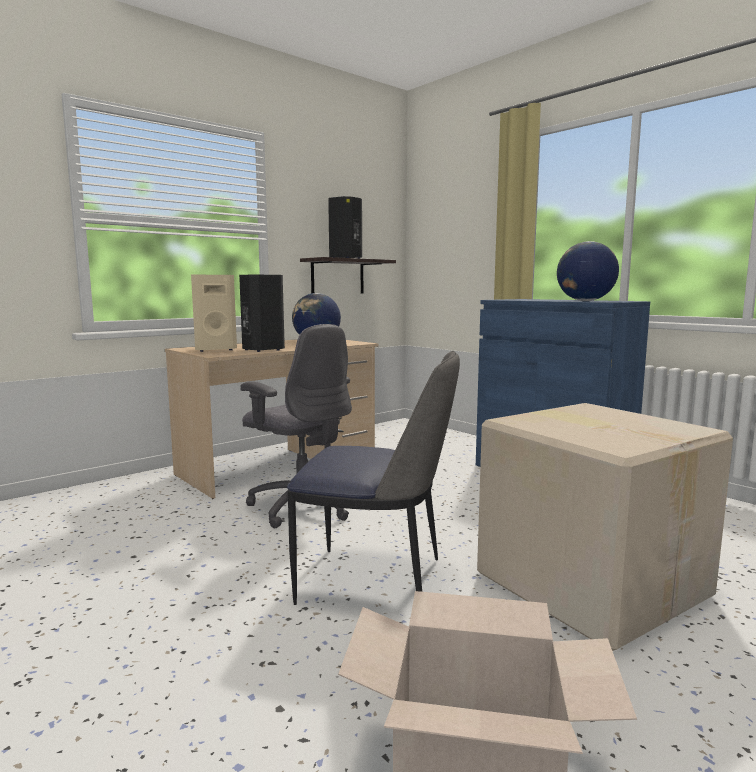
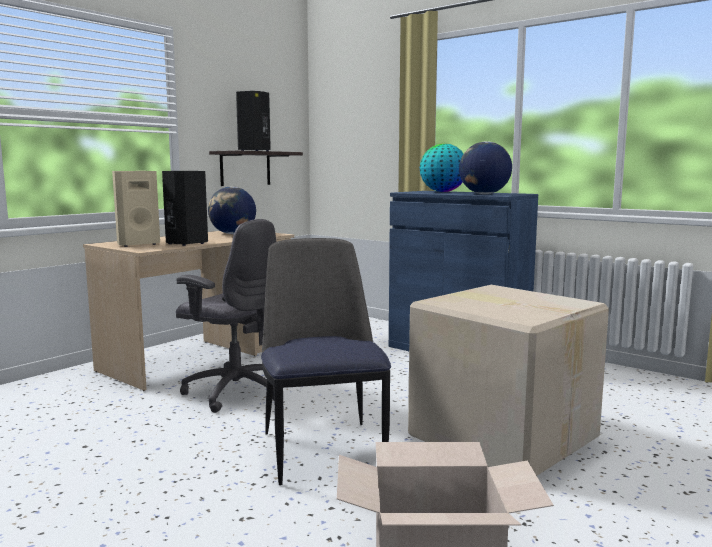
camera: 10 degrees left, 0 degrees up
chair [287,351,460,605] -> chair turned 105 degrees counterclockwise [261,238,391,485]
none -> globe [420,143,464,192]

